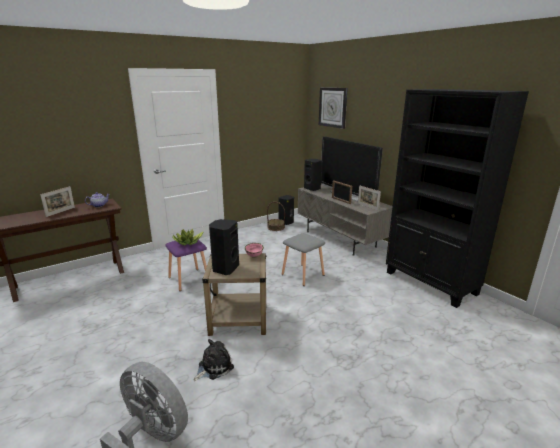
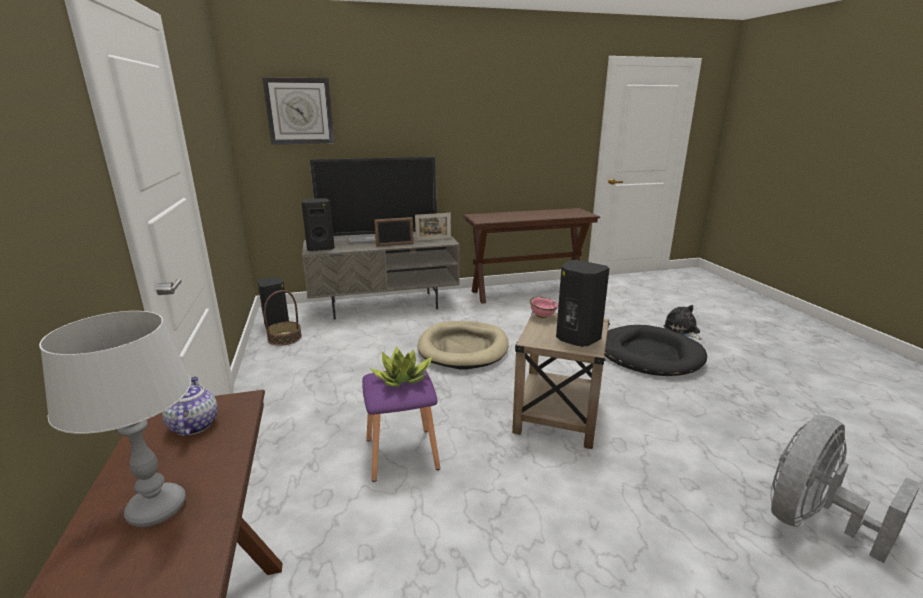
camera: 70 degrees left, 0 degrees up
picture frame [40,186,75,217] -> grey table lamp [39,311,191,527]
plush toy [193,339,234,381] -> plush toy moved to [663,305,703,340]
grey stool [282,233,325,286] -> beige dog bed [418,321,509,369]
black bookcase [386,89,529,308] -> brown console table [463,208,600,304]
none -> black dog bed [605,325,707,376]

